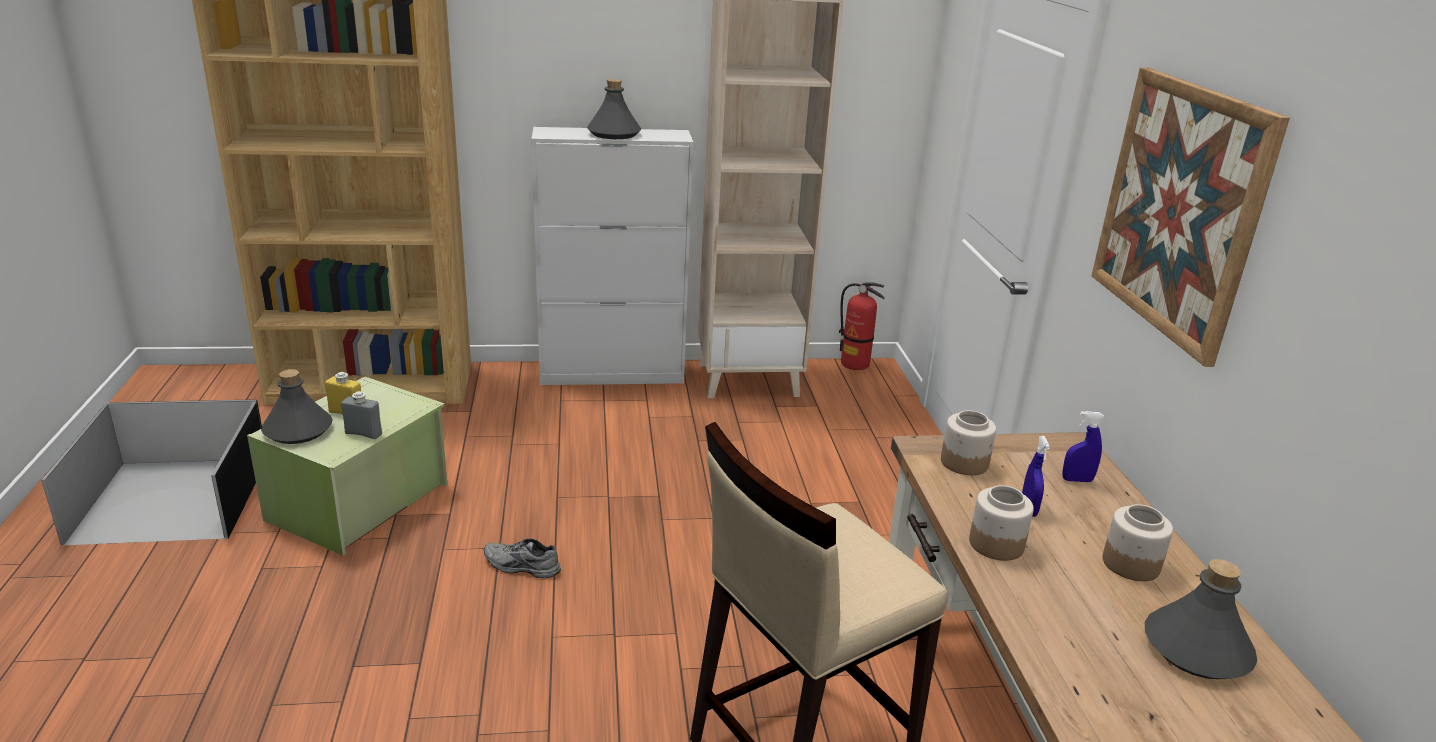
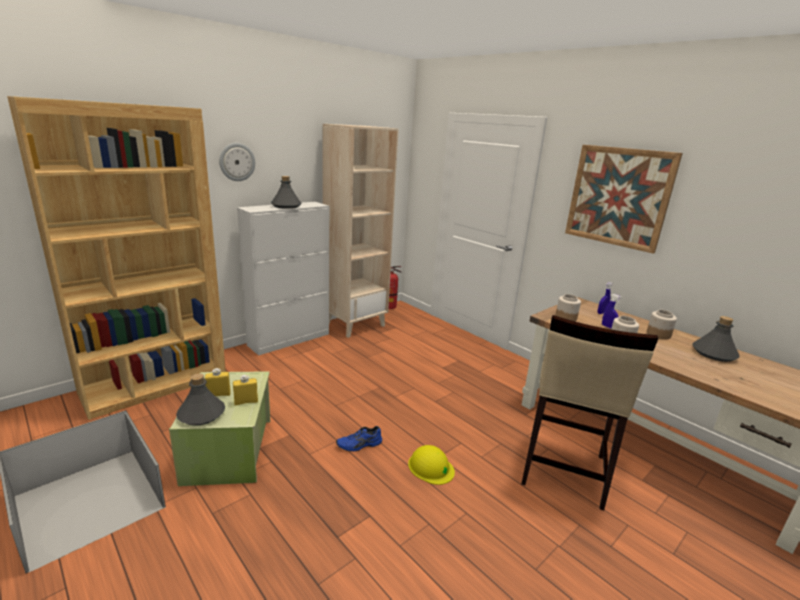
camera: 35 degrees left, 5 degrees down
grey bottle [341,391,382,439] -> yellow bottle [233,375,258,406]
grey shoe [484,538,561,578] -> blue shoe [336,426,382,452]
none -> wall clock [219,143,255,181]
none -> yellow hard hat [408,445,455,485]

